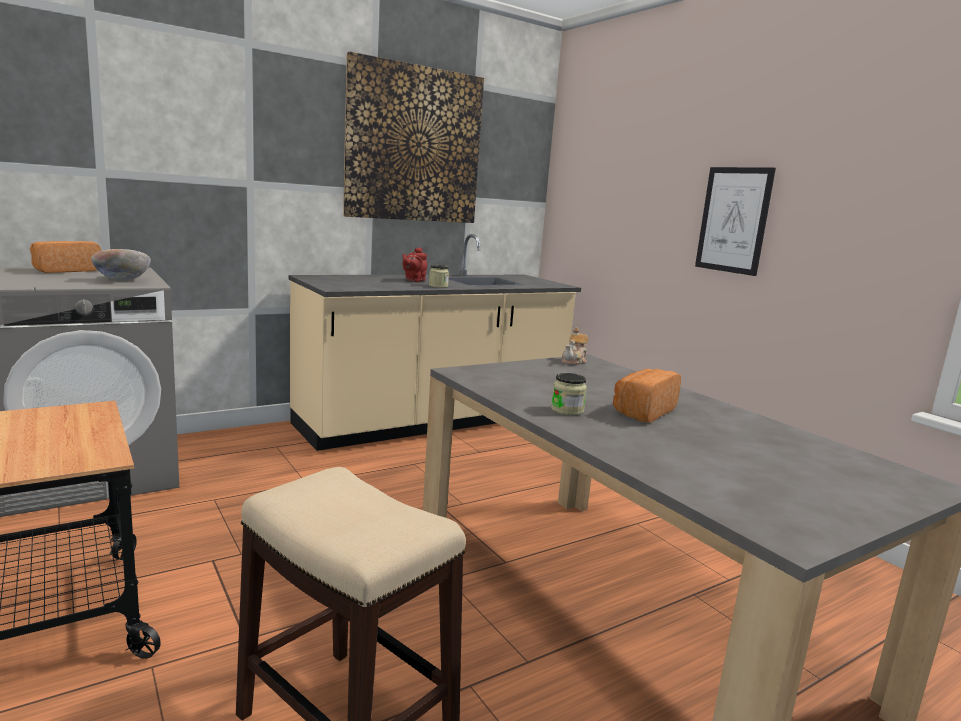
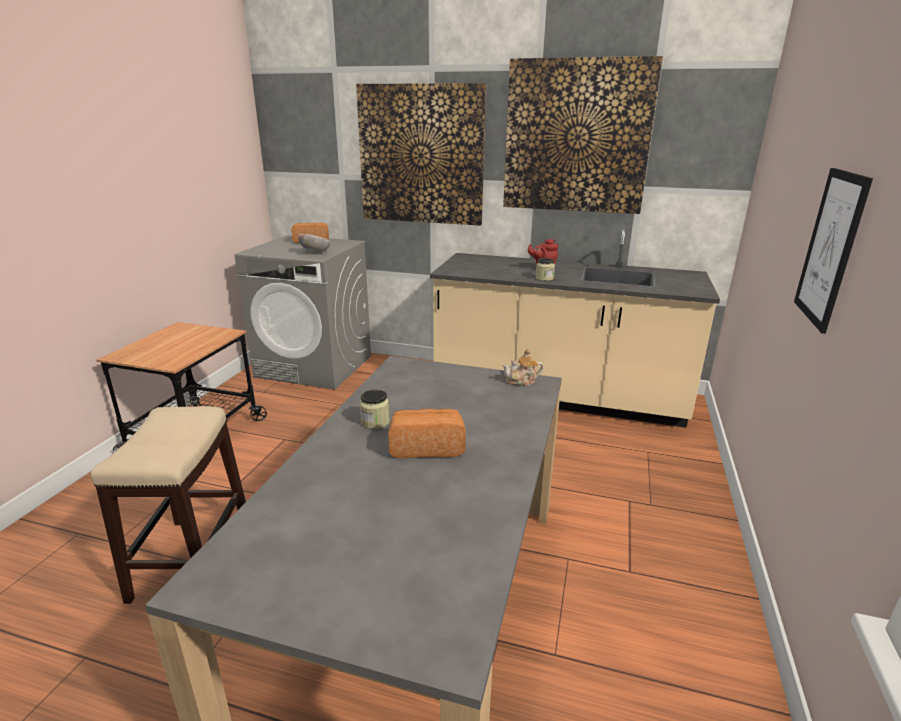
camera: 50 degrees right, 10 degrees up
none -> picture [356,83,486,226]

